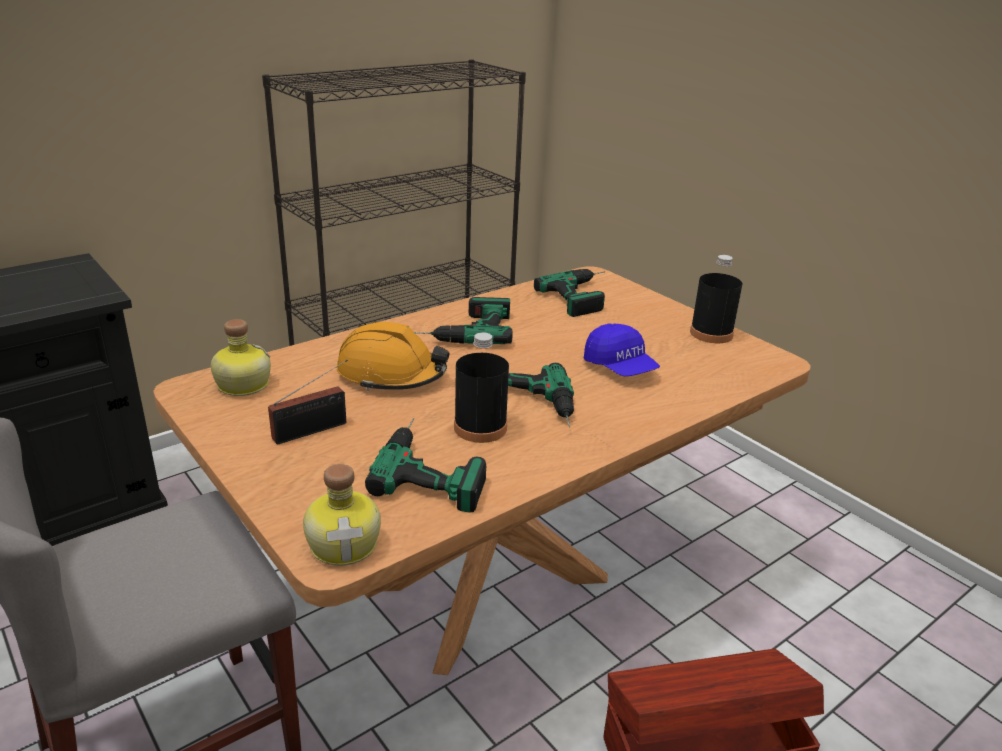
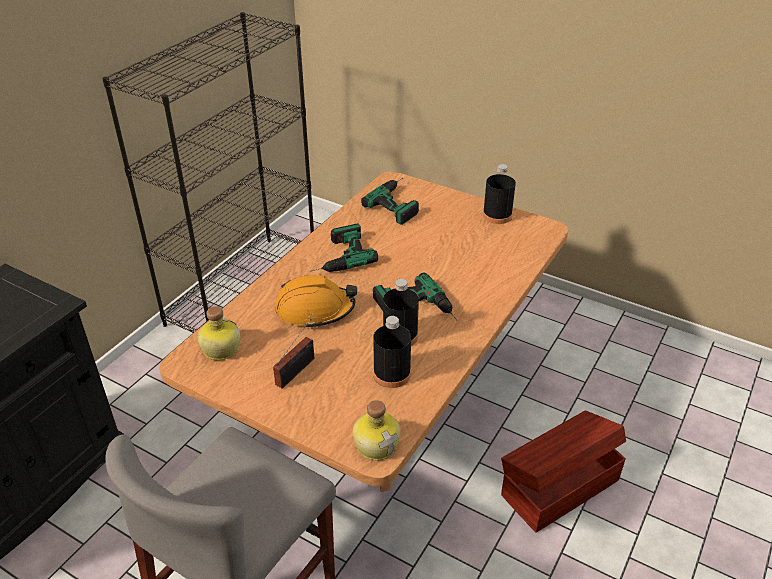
camera: 20 degrees left, 10 degrees up
power drill [365,418,486,513] -> black bottle [373,316,411,388]
blue cap [584,324,660,376] -> none

